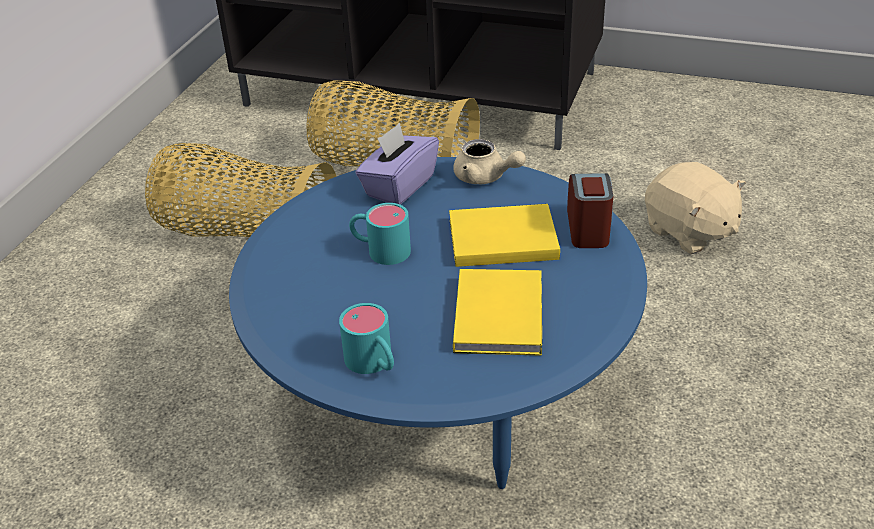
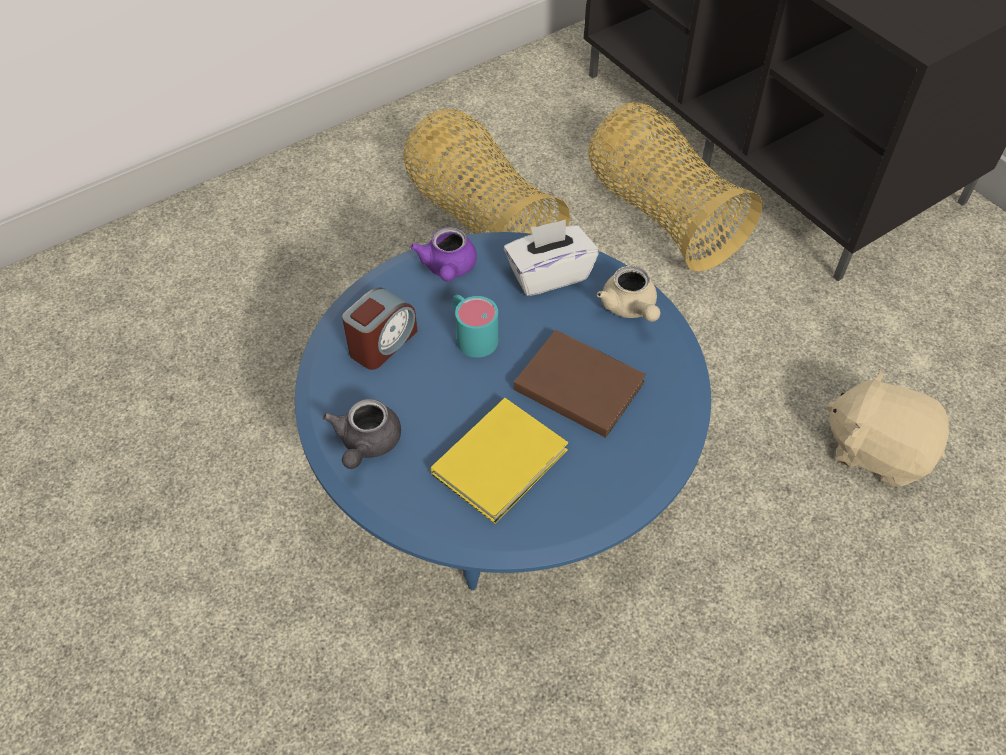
camera: 35 degrees right, 15 degrees up
turquoise mug [339,303,394,374] -> grey teapot [323,399,401,469]
purple tissue box [356,123,439,204] -> white tissue box [504,219,599,296]
yellow book [449,204,560,267] -> brown book [514,330,646,438]
alarm clock [567,173,613,248] -> alarm clock moved to [342,287,418,370]
beige plush toy [645,162,746,254] -> beige plush toy turned 120 degrees clockwise [826,369,949,487]
none -> purple teapot [410,227,477,282]

